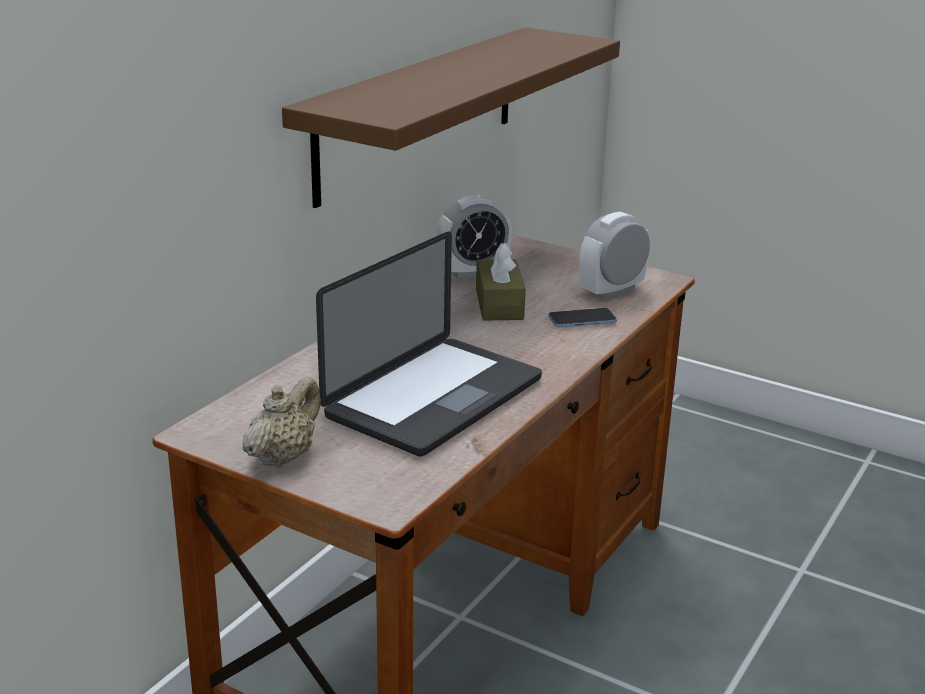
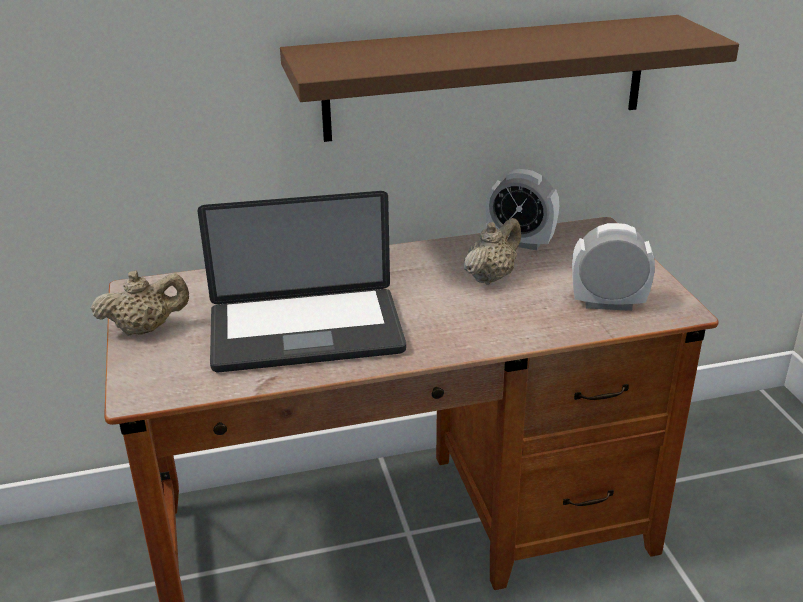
camera: 45 degrees right, 5 degrees up
brown tissue box [476,243,526,320] -> beige teapot [464,218,521,285]
phone [548,308,617,328] -> none

